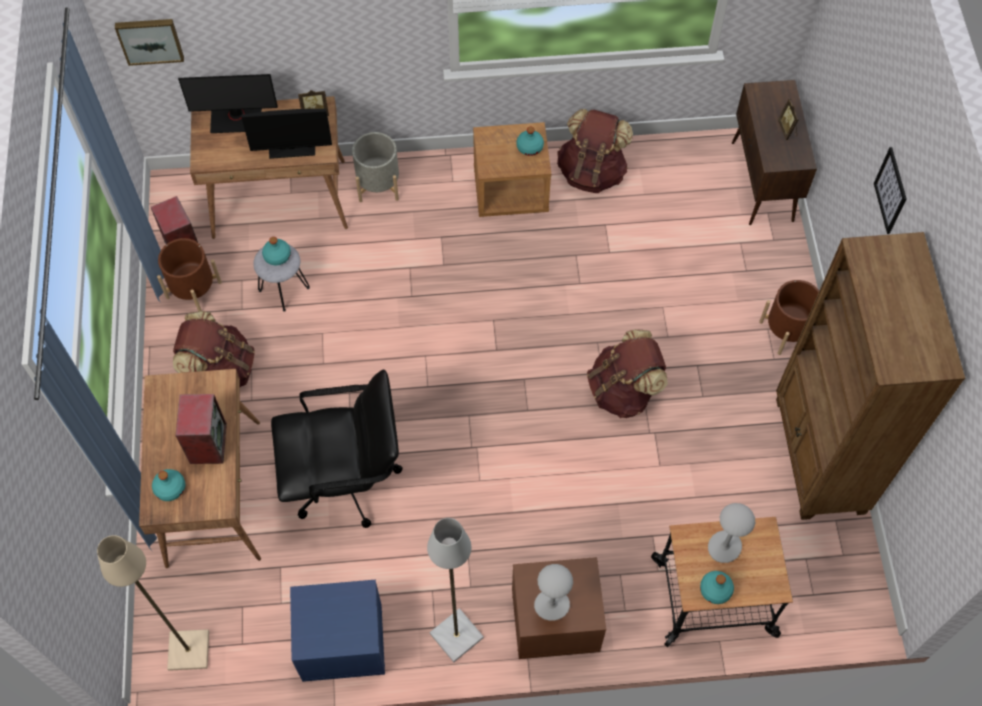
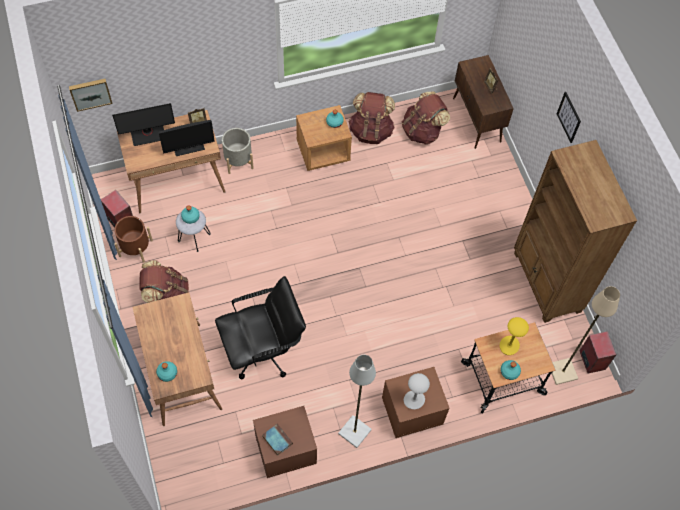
camera: 15 degrees left, 0 degrees up
beige floor lamp [97,535,209,671] -> beige floor lamp moved to [552,286,620,385]
speaker [176,394,227,464] -> speaker moved to [579,331,617,374]
blue nightstand [290,580,385,682] -> brown nightstand [253,406,317,478]
brown backpack [587,329,668,418] -> brown backpack moved to [402,91,450,145]
grey table lamp [708,503,755,563] -> yellow table lamp [500,317,529,355]
brown planter [759,280,819,355] -> none
none -> book [262,424,293,456]

